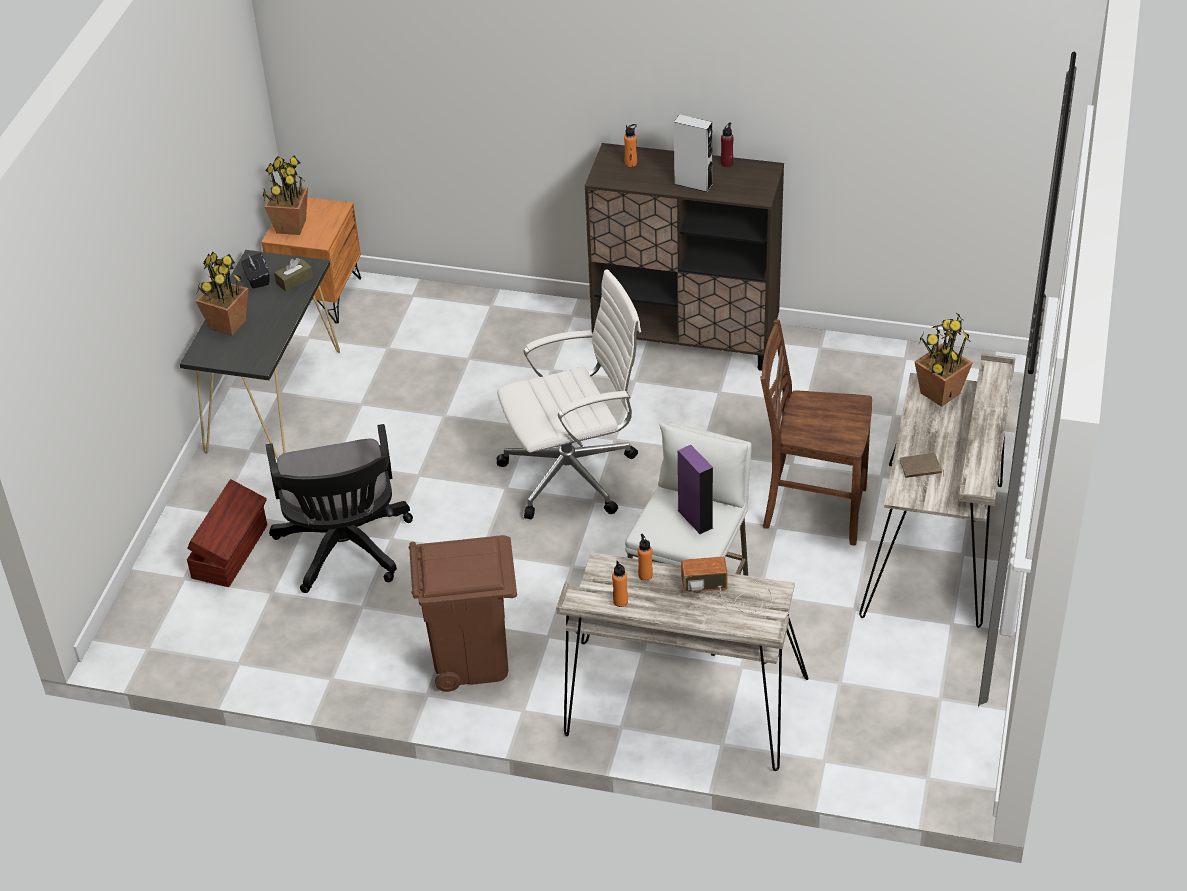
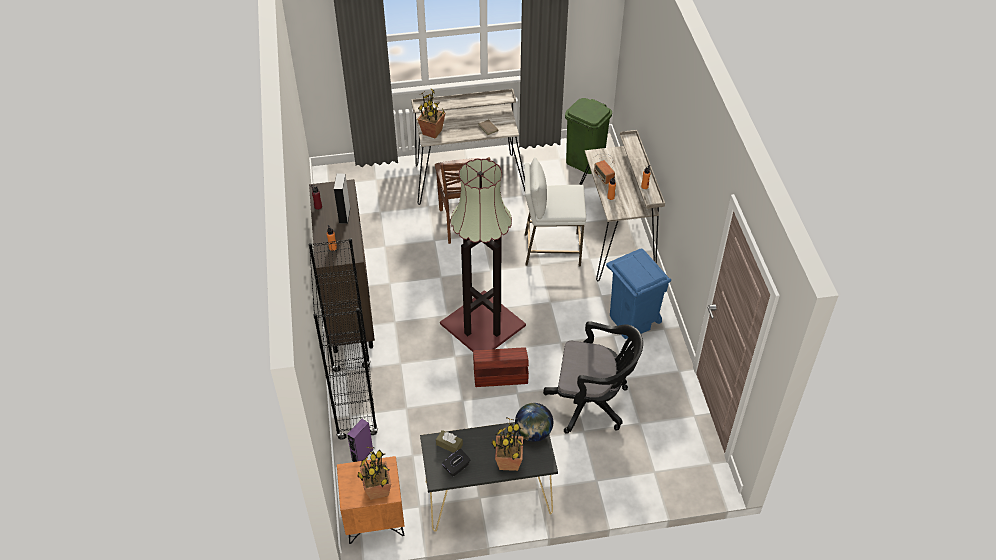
camera: 115 degrees left, 5 degrees up
brown storage box [187,479,267,587] -> brown storage box moved to [473,347,529,387]
black office chair [266,424,413,593] -> black office chair turned 45 degrees clockwise [543,321,643,434]
brown trash can [409,535,517,692] -> blue trash can [606,249,671,339]
white office chair [497,269,641,519] -> floor lamp [440,159,526,352]
purple speaker [678,445,713,534] -> purple speaker moved to [347,419,374,462]
none -> black bookcase [309,238,378,440]
none -> globe [515,403,553,442]
none -> green trash can [565,98,612,174]

